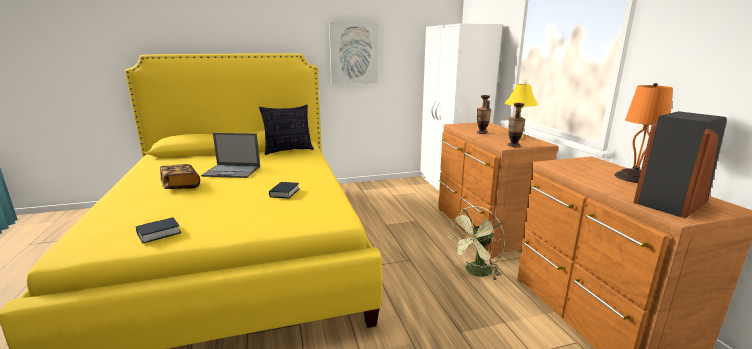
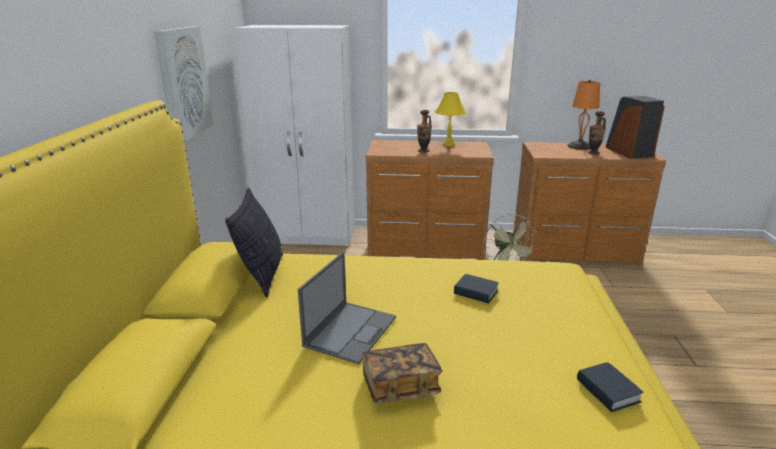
camera: 70 degrees left, 5 degrees up
vase [508,103,525,147] -> vase moved to [588,111,606,155]

